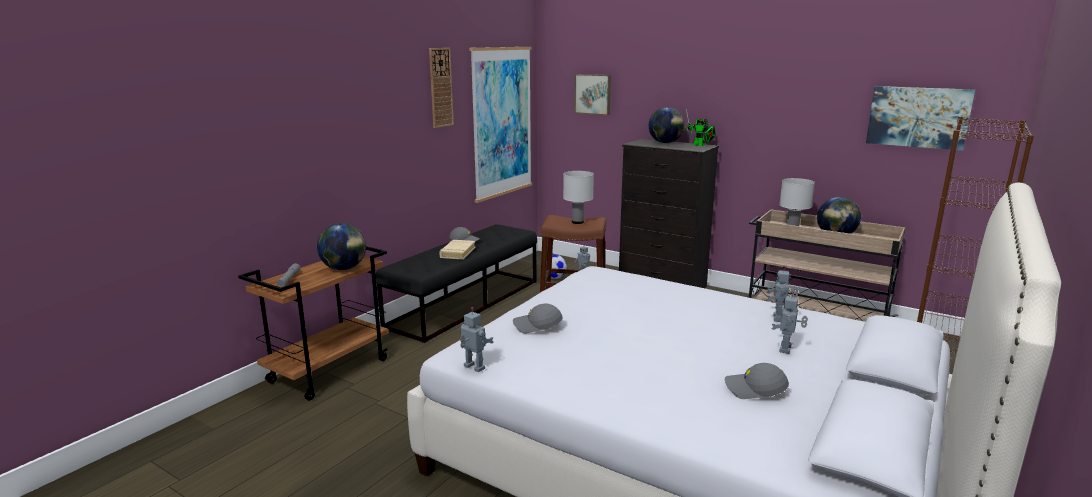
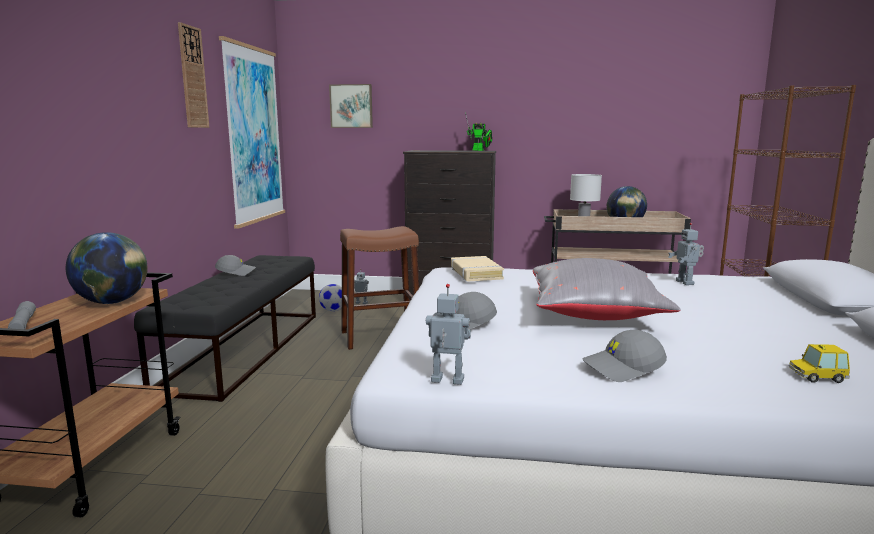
camera: 25 degrees left, 5 degrees down
beige book [439,240,476,260] -> beige book moved to [451,256,504,281]
white table lamp [563,171,594,224] -> none
globe [649,107,684,143] -> none
grey cap [725,363,789,399] -> grey cap moved to [582,330,667,382]
toy robot [771,291,808,354] -> none
picture [866,86,975,151] -> none
none -> grey pillow [533,258,681,320]
none -> toy car [789,344,850,383]

